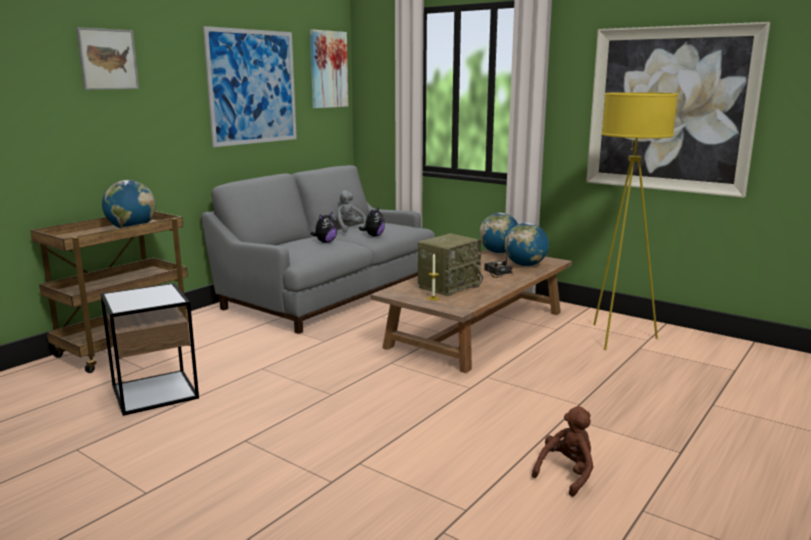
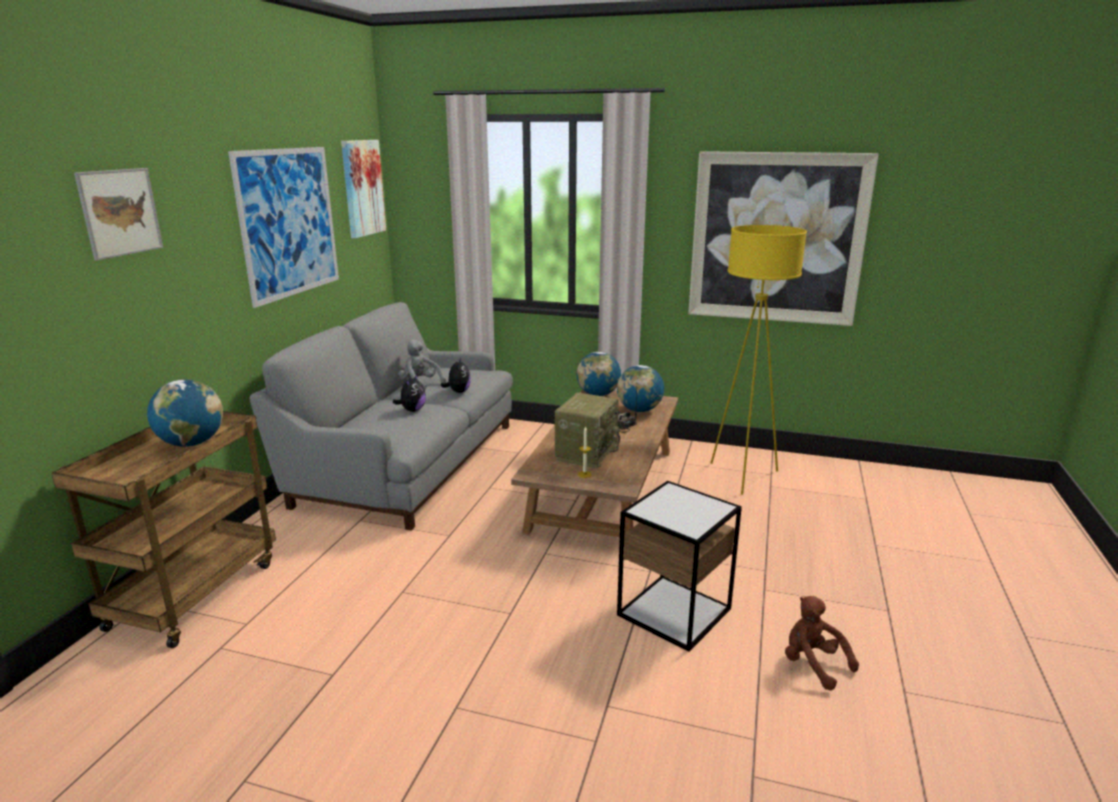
camera: 20 degrees left, 5 degrees up
side table [100,283,199,416] -> side table moved to [617,481,742,652]
brown plush toy [532,406,593,497] -> brown plush toy turned 60 degrees counterclockwise [785,596,859,691]

